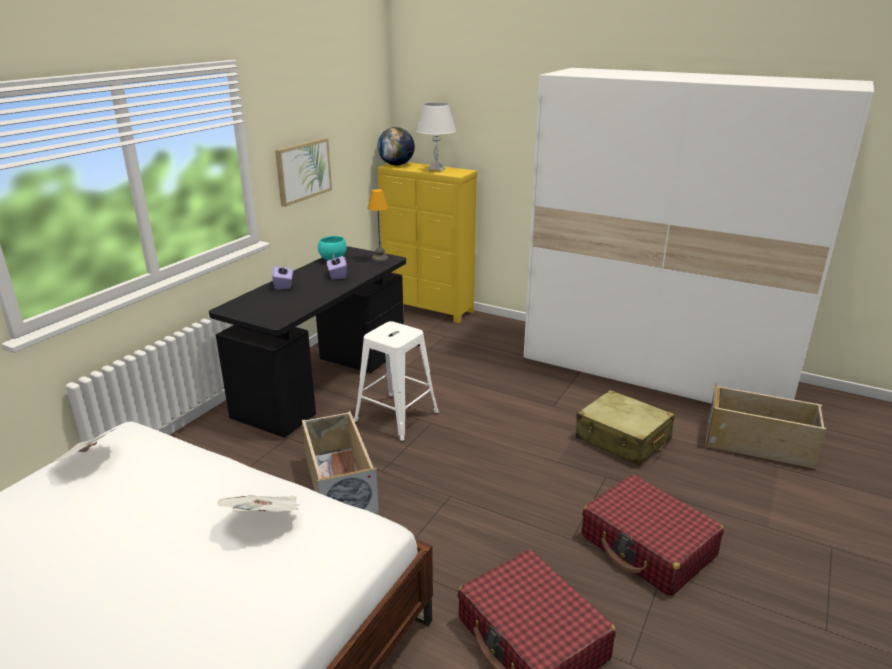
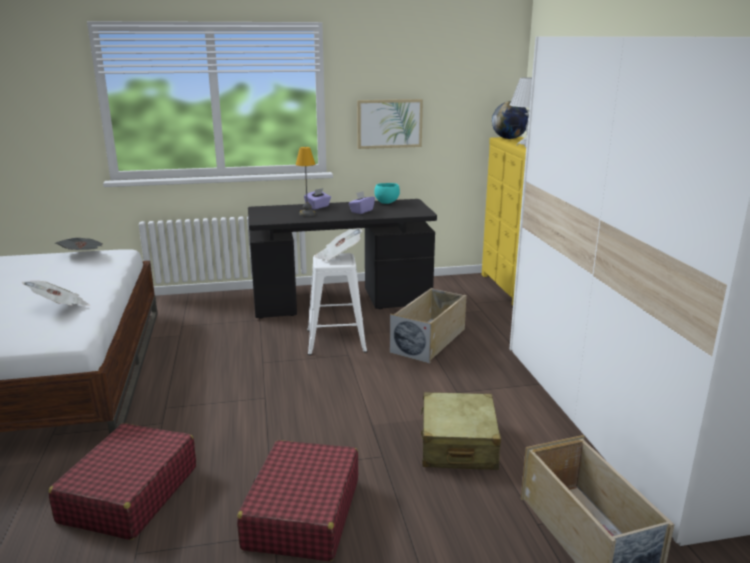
camera: 50 degrees right, 5 degrees down
beige storage box [302,411,379,514] -> beige storage box moved to [390,288,467,364]
table lamp [368,189,389,262] -> table lamp moved to [296,147,316,217]
none -> newspaper [315,228,363,261]

